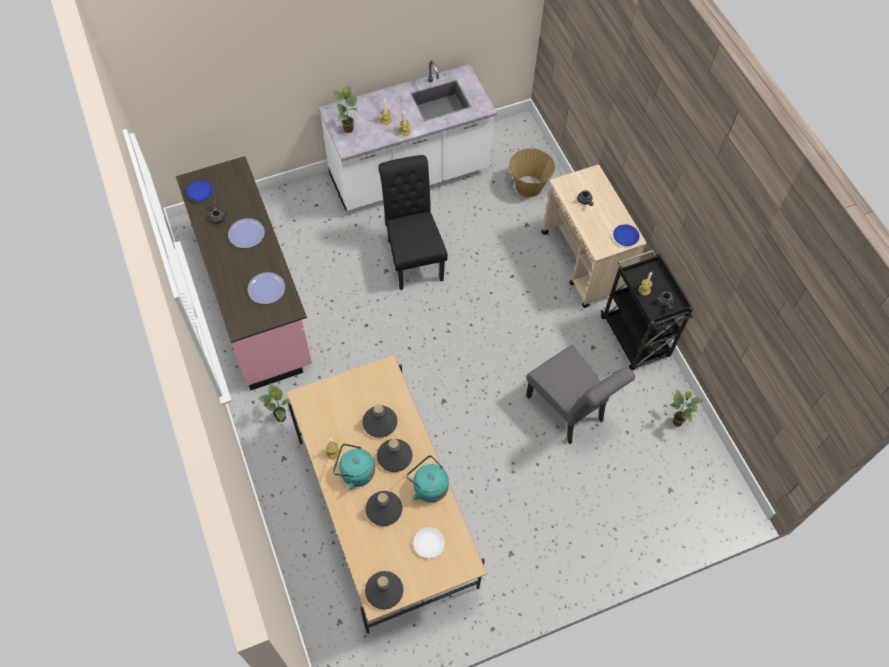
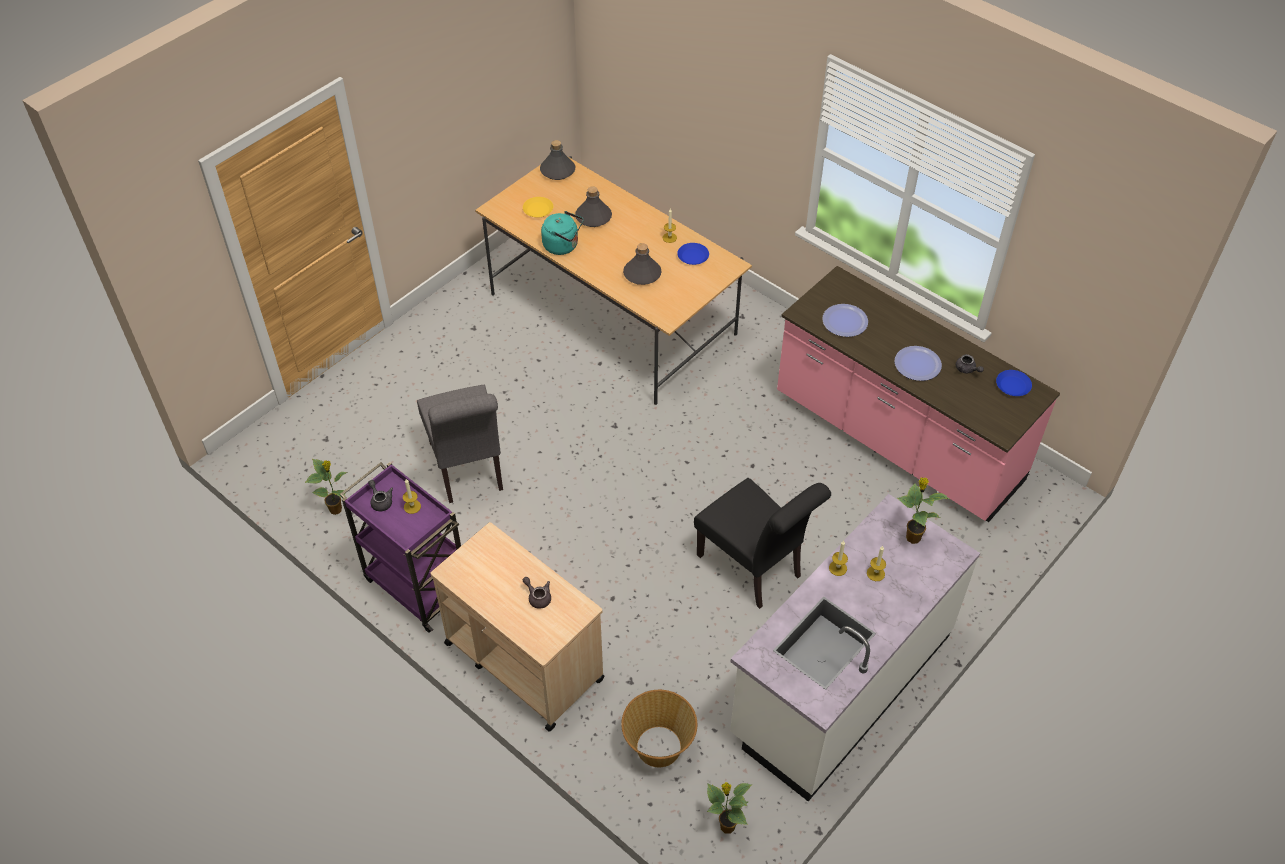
camera: 155 degrees right, 10 degrees down
potted plant [258,383,290,422] -> potted plant moved to [707,782,752,834]
turquoise kettle [333,444,375,489] -> none
grey bottle [377,439,413,472] -> none
white plate [413,527,445,558] -> yellow plate [523,197,553,218]
grey chair [526,345,635,444] -> grey chair turned 135 degrees counterclockwise [417,385,503,503]
black cart [601,250,694,370] -> purple cart [340,462,461,633]
blue plate [613,224,640,246] -> blue plate moved to [677,243,709,265]

